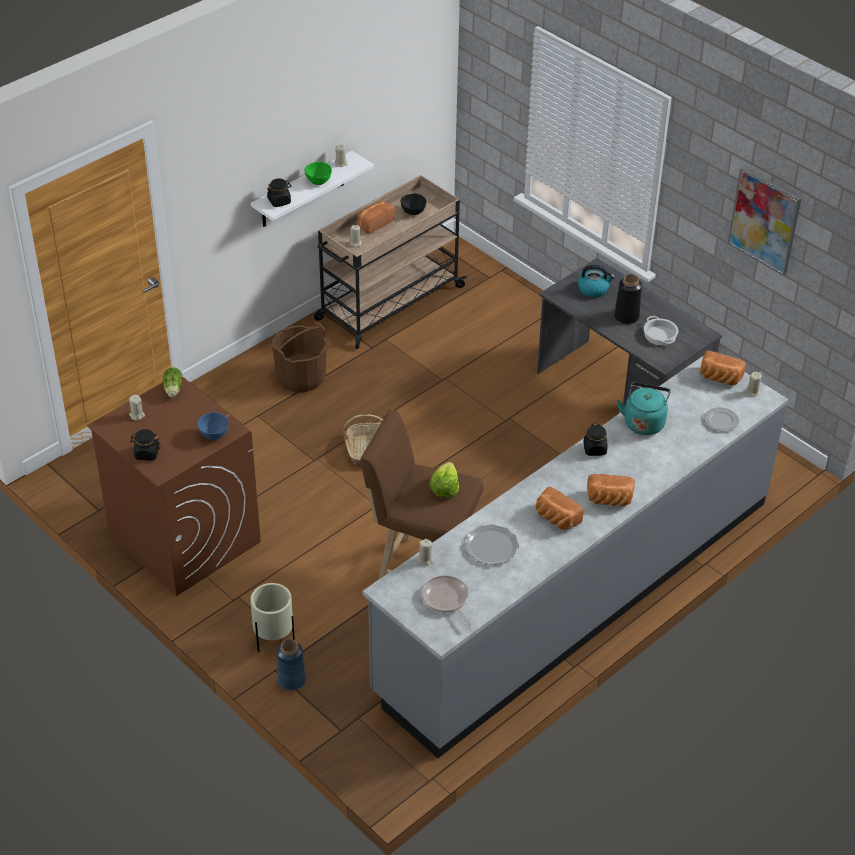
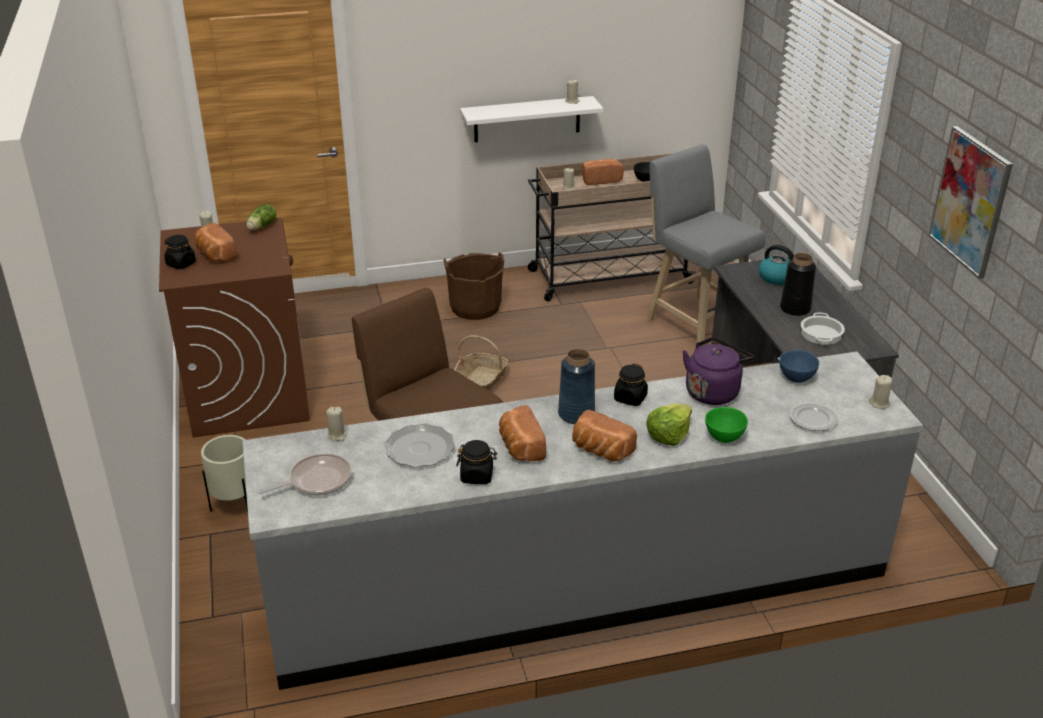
camera: 30 degrees right, 10 degrees down
blue bowl [197,412,229,440] -> blue bowl moved to [779,350,819,383]
black jar [267,179,292,207] -> black jar moved to [456,440,497,484]
blue vase [277,639,306,691] -> blue vase moved to [558,349,595,424]
green bowl [305,162,332,185] -> green bowl moved to [705,407,748,443]
frying pan [422,575,472,627] -> frying pan turned 60 degrees clockwise [258,453,352,496]
lettuce [429,462,459,498] -> lettuce moved to [646,403,692,446]
turquoise kettle [617,382,671,435] -> purple kettle [682,337,754,405]
bread [700,351,746,385] -> bread moved to [194,223,237,262]
none -> grey stool [647,144,766,346]

